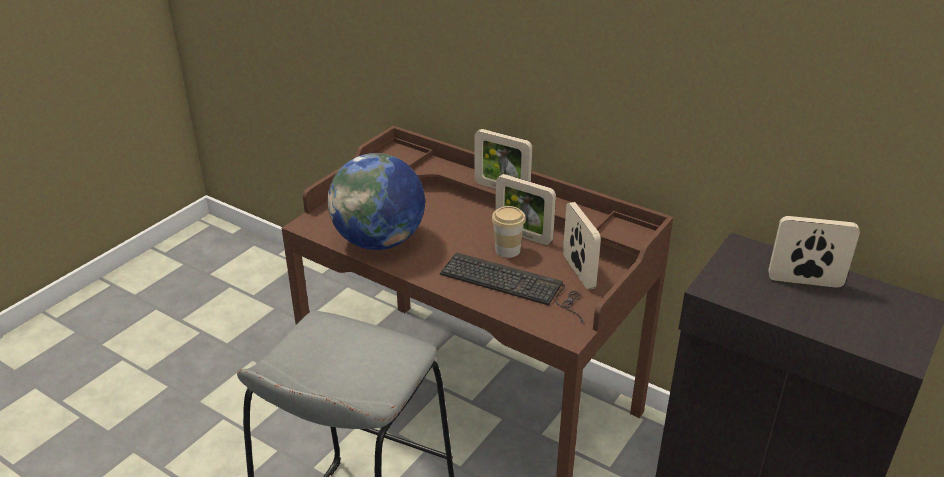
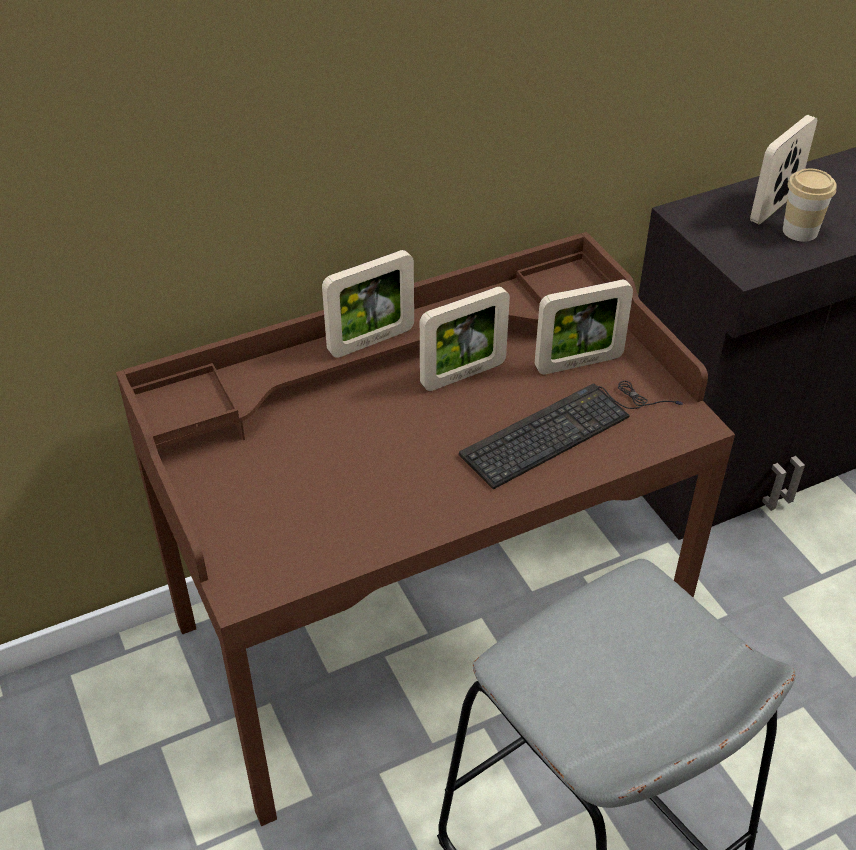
camera: 60 degrees left, 10 degrees up
globe [328,153,425,250] -> none
cup [492,206,526,258] -> cup moved to [783,169,837,242]
picture frame [563,202,601,290] -> picture frame turned 150 degrees clockwise [535,280,633,374]

